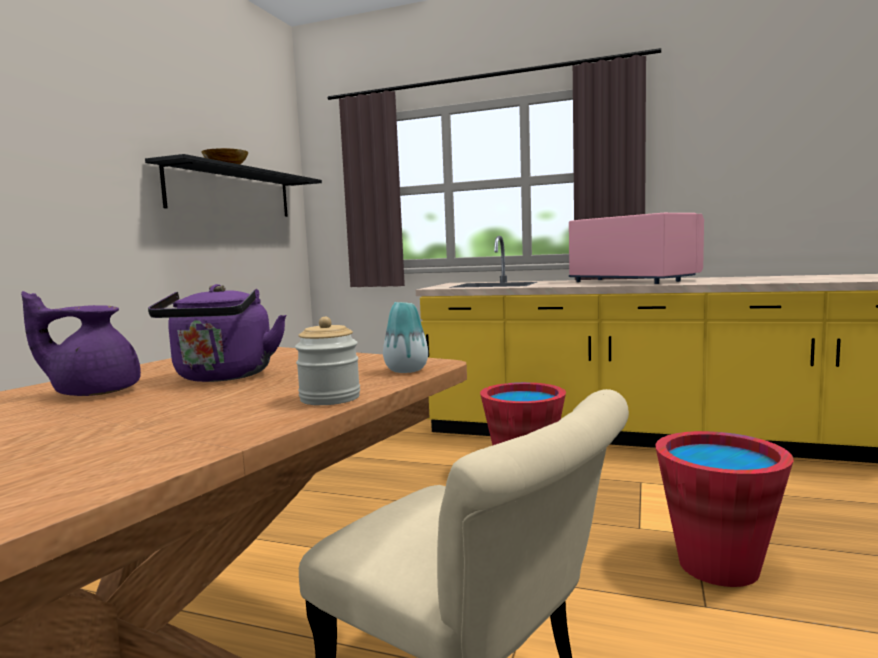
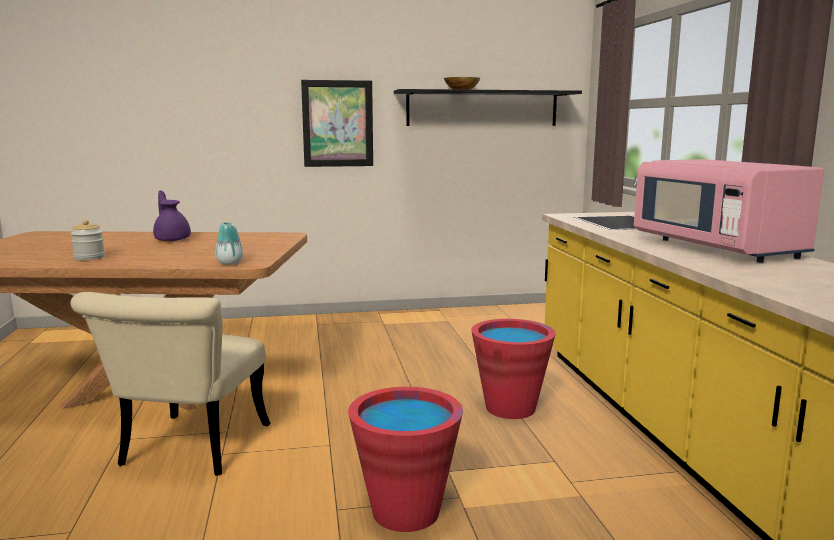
camera: 60 degrees right, 5 degrees up
purple kettle [148,284,286,382] -> none
jar [295,317,360,405] -> jar moved to [71,219,105,260]
pink microwave [569,213,704,284] -> pink microwave turned 135 degrees clockwise [634,159,824,263]
none -> picture [301,80,373,167]

